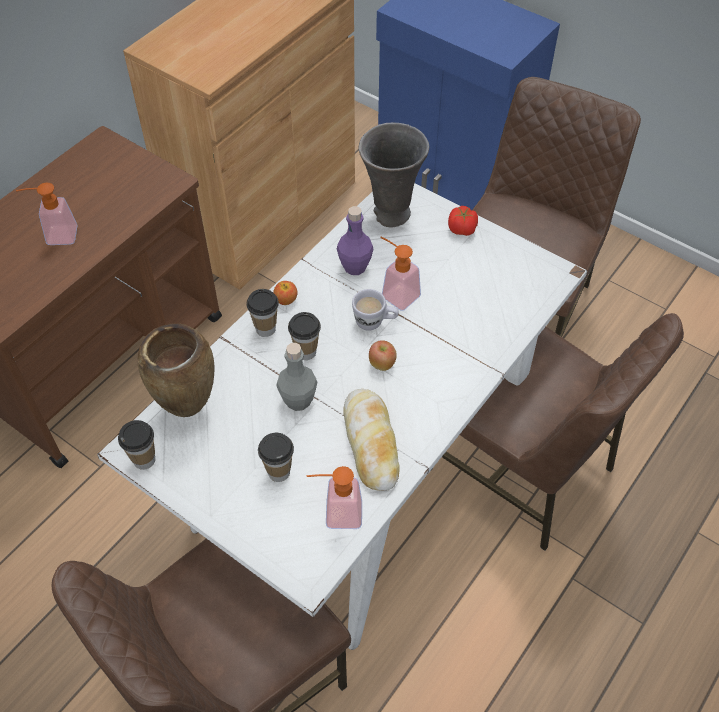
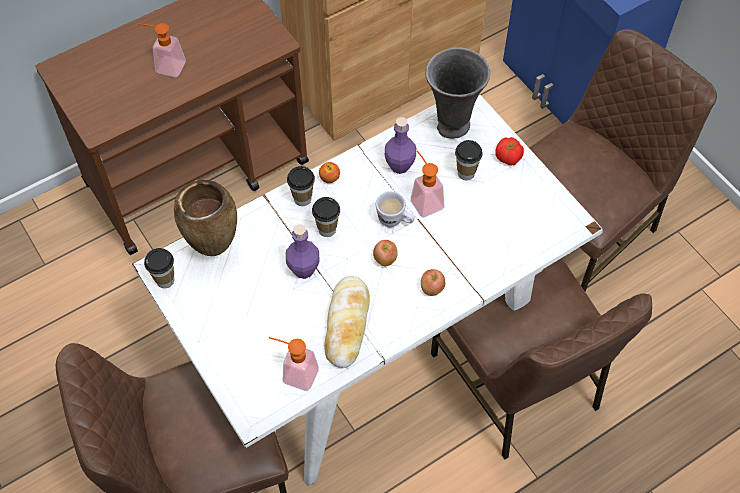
camera: 20 degrees right, 5 degrees up
cup [258,433,294,482] -> cup moved to [455,140,483,180]
grey bottle [277,343,317,411] -> purple bottle [286,224,320,279]
none -> apple [421,269,446,296]

